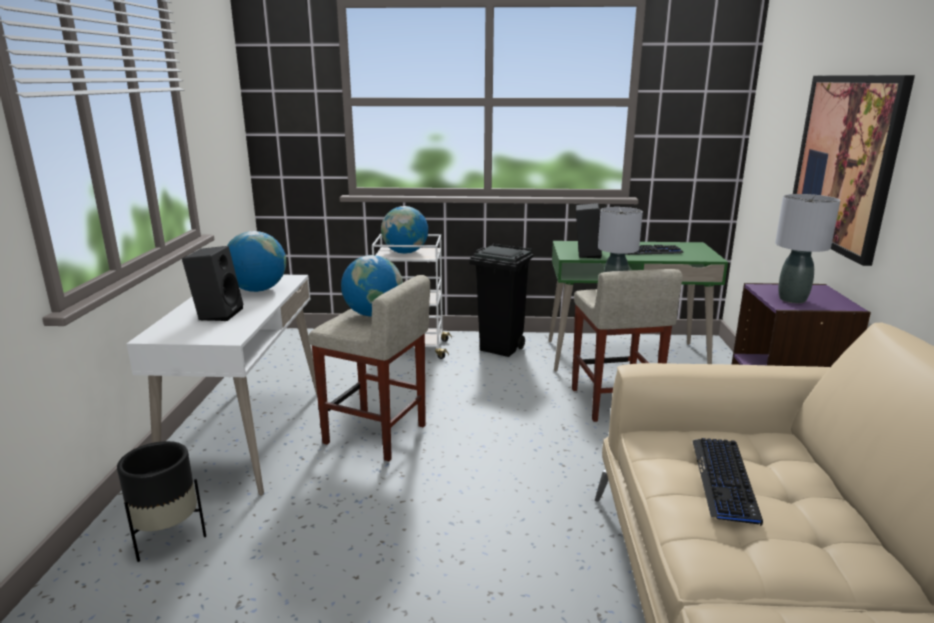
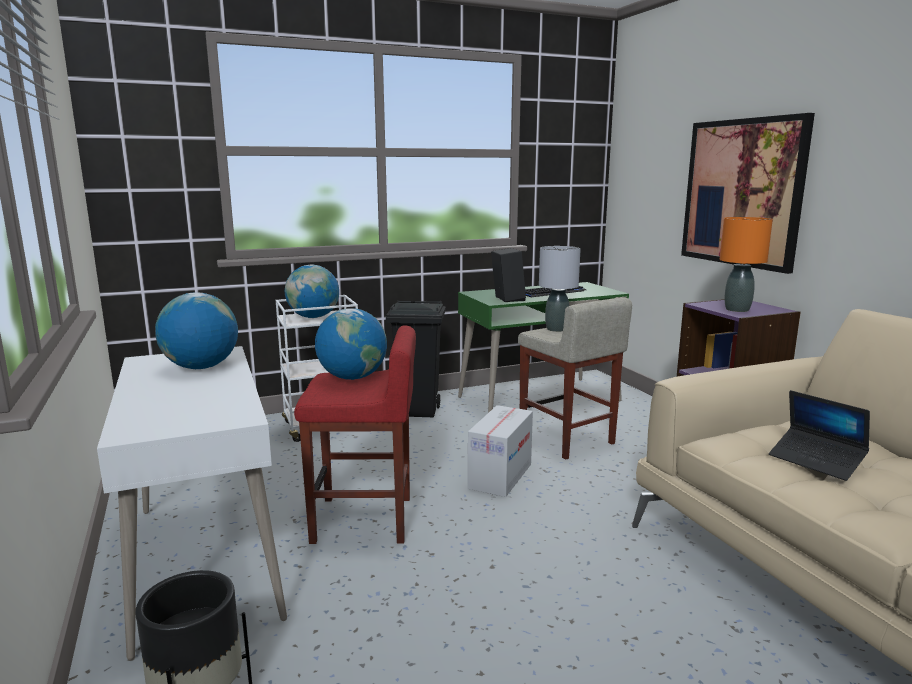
camera: 25 degrees left, 5 degrees down
black speaker [182,246,243,321] -> none
beige stool [308,275,430,461] -> red stool [294,325,416,544]
keyboard [693,438,763,526] -> laptop [769,390,870,481]
grey table lamp [775,194,840,303] -> orange table lamp [720,217,773,312]
none -> cardboard box [468,405,533,497]

